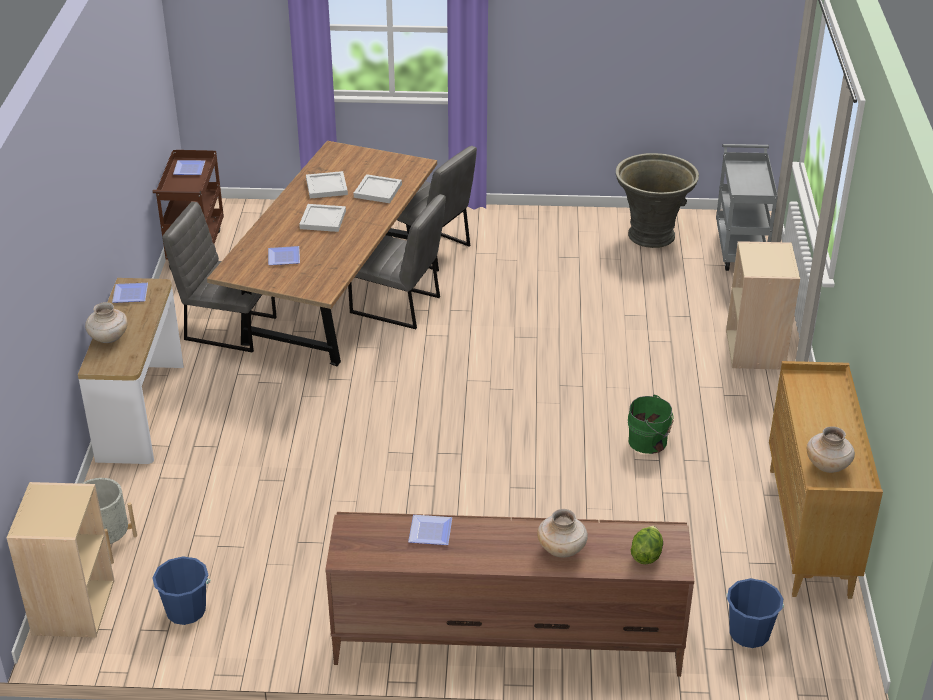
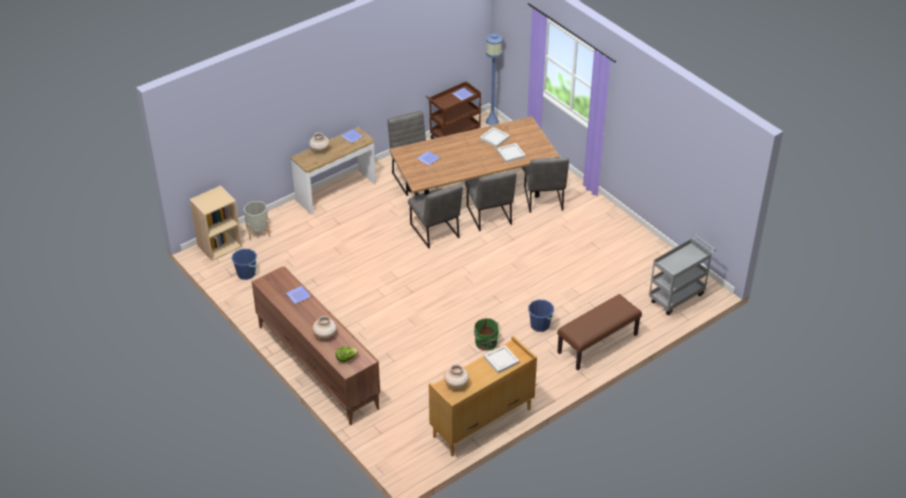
camera: 50 degrees right, 5 degrees up
white tray [299,204,346,232] -> white tray moved to [484,345,520,373]
grey planter [616,153,699,248] -> none
beige bookcase [726,241,800,370] -> brown bench [557,294,642,370]
blue bucket [726,578,784,648] -> blue bucket moved to [528,300,554,332]
none -> grey chair [408,184,463,248]
none -> blue floor lamp [486,34,503,126]

